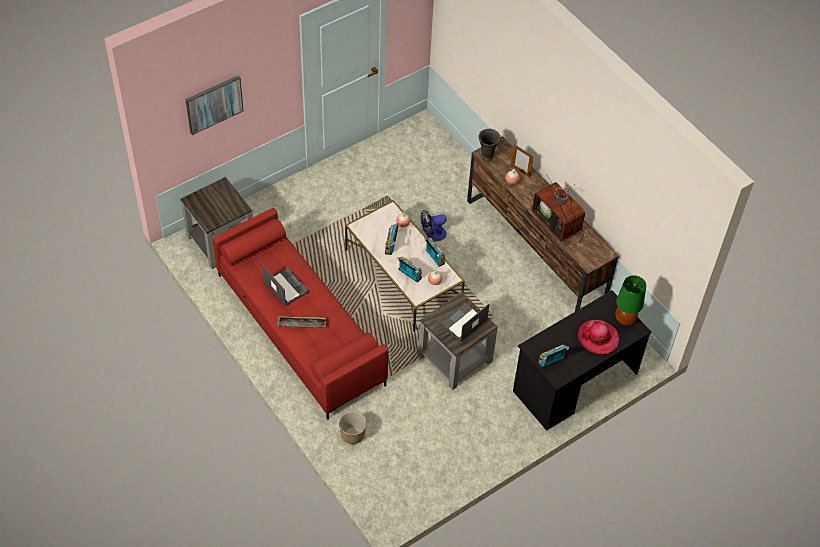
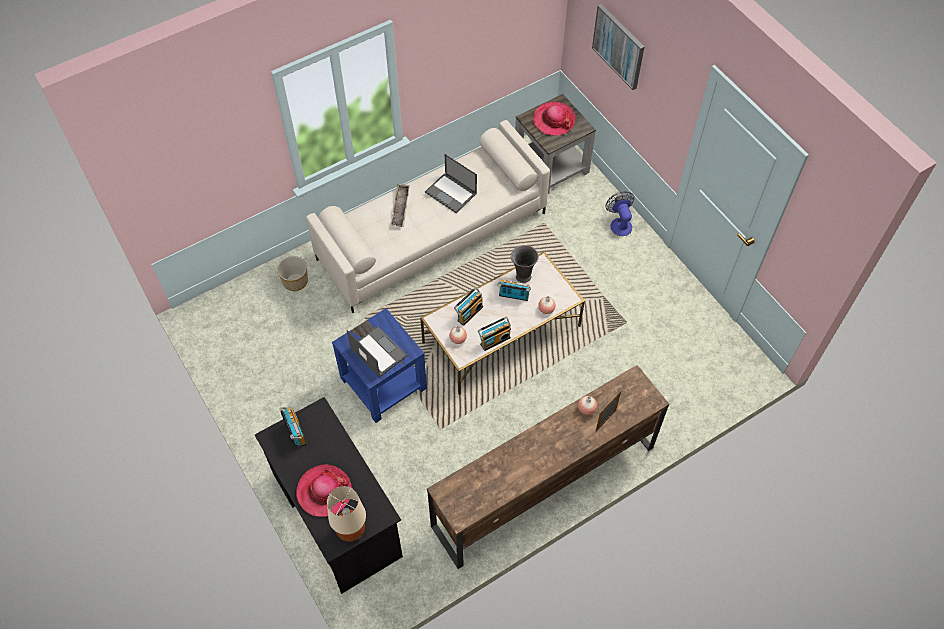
camera: 95 degrees right, 5 degrees up
red sofa [213,208,389,420] -> white sofa [306,120,550,313]
laptop [263,265,309,306] -> laptop turned 75 degrees clockwise [425,154,477,213]
grey side table [418,292,498,390] -> blue side table [332,308,427,423]
fan [421,210,447,241] -> fan moved to [605,191,634,236]
grey vase [478,129,500,162] -> grey vase moved to [511,245,539,283]
television [532,177,585,244] -> none
green table lamp [615,276,646,326] -> beige table lamp [327,486,366,542]
none -> hat [533,102,575,136]

